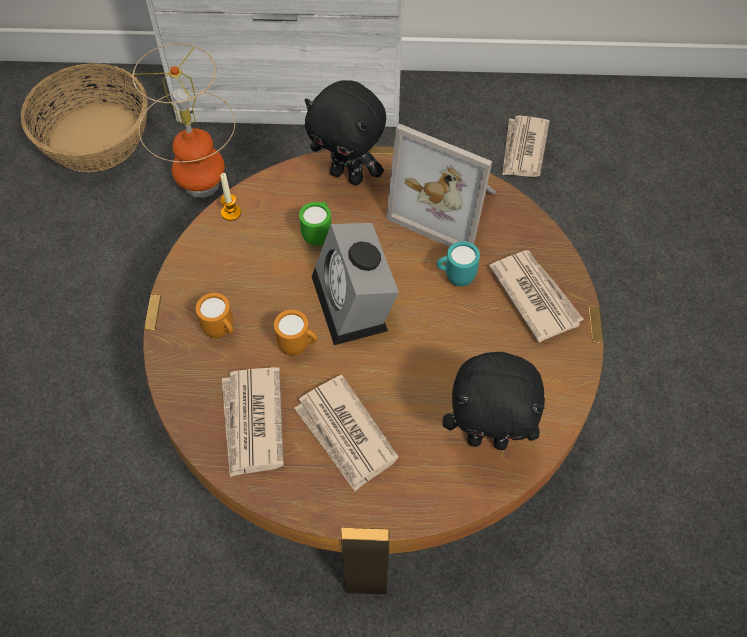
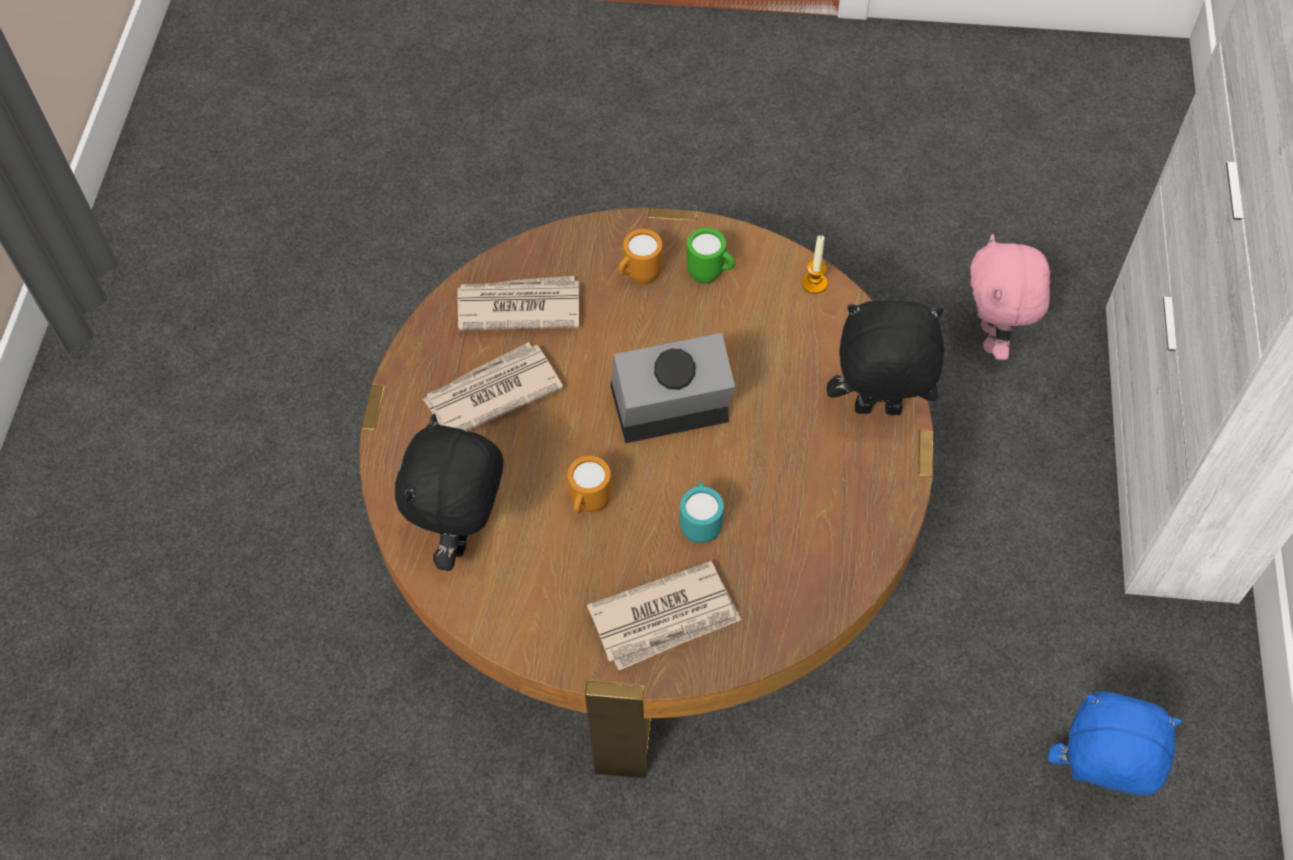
camera: 95 degrees right, 0 degrees up
basket [21,63,148,172] -> none
table lamp [132,44,235,198] -> pink plush toy [970,234,1050,360]
orange mug [274,310,318,356] -> orange mug moved to [568,456,611,513]
green mug [299,202,332,246] -> green mug moved to [687,228,735,284]
black plush toy [305,80,386,185] -> black plush toy turned 60 degrees clockwise [827,301,944,415]
picture frame [386,124,496,247] -> none
newspaper [502,115,550,177] -> blue plush toy [1048,692,1182,796]

